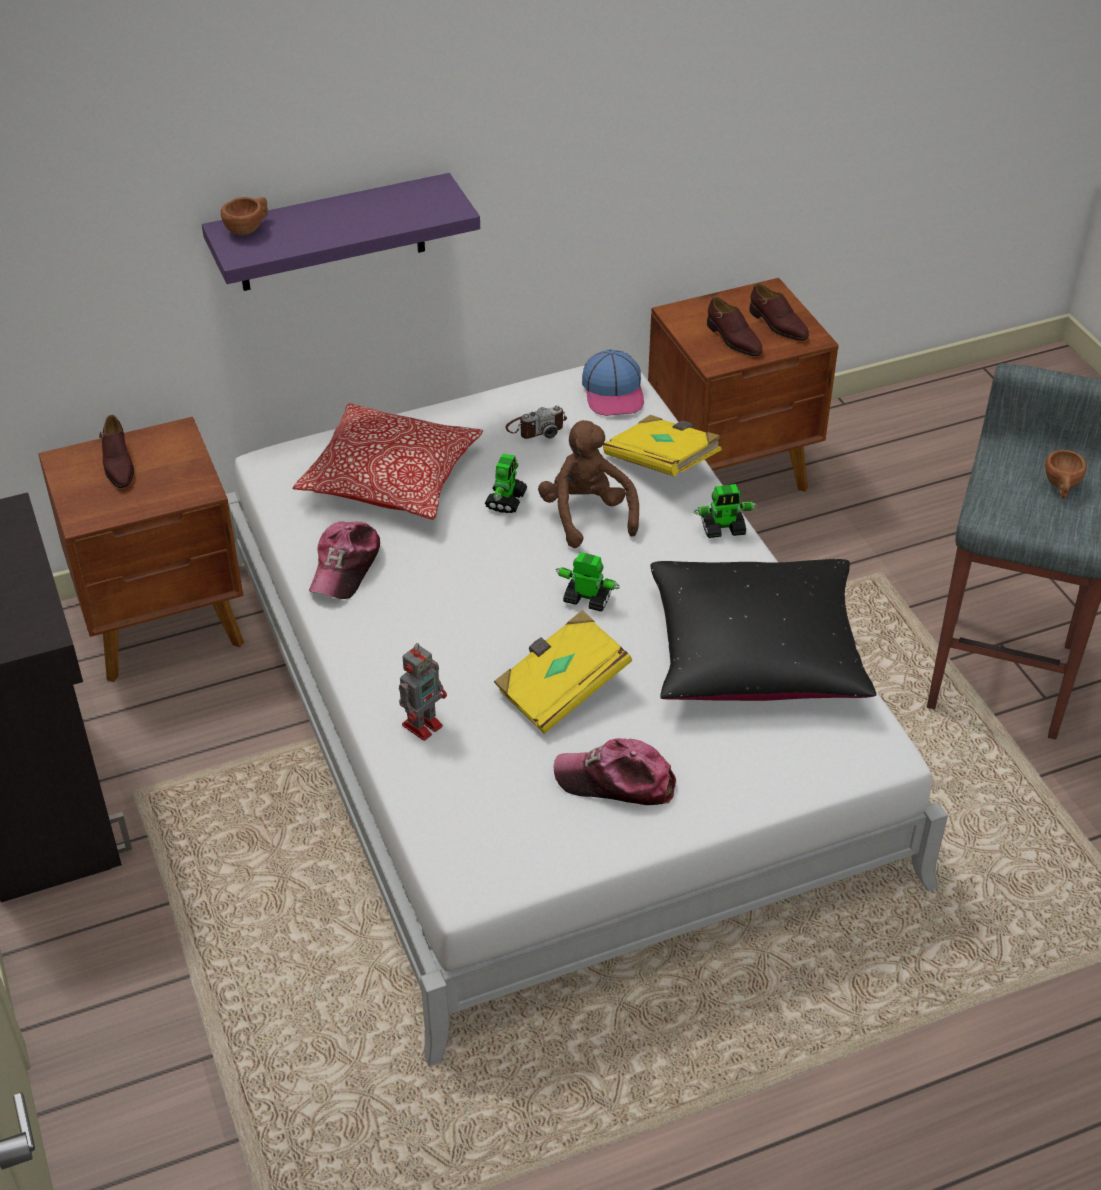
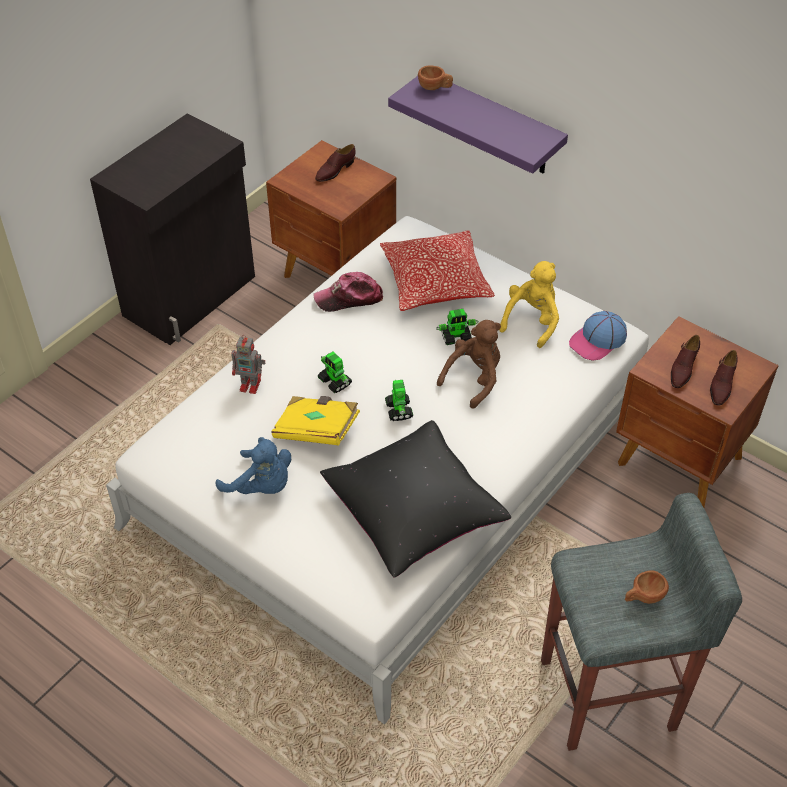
camera: 60 degrees right, 5 degrees up
camera [506,405,567,439] -> yellow plush toy [499,261,559,348]
cap [554,738,676,805] -> blue plush toy [216,437,291,494]
yellow book [603,415,722,477] -> none
toy robot [694,484,758,538] -> toy robot moved to [317,352,352,393]

